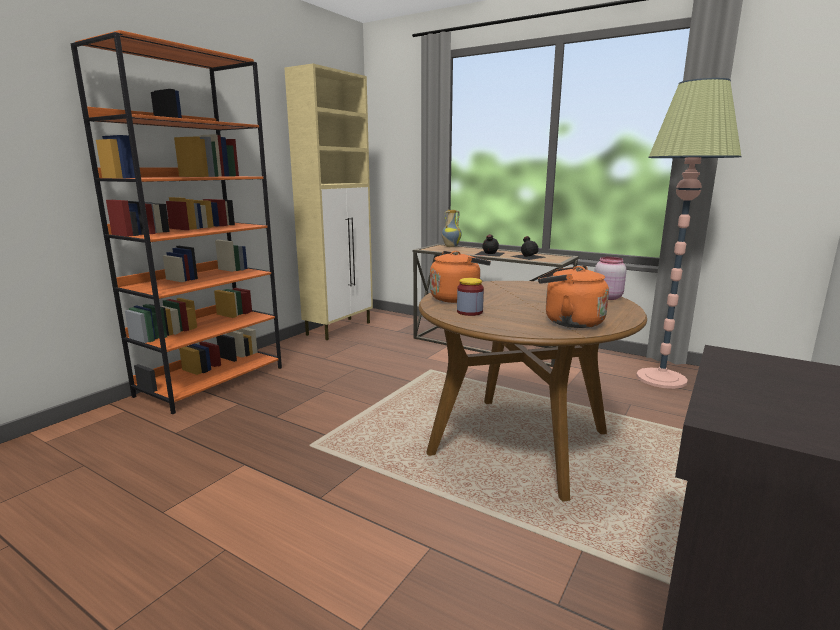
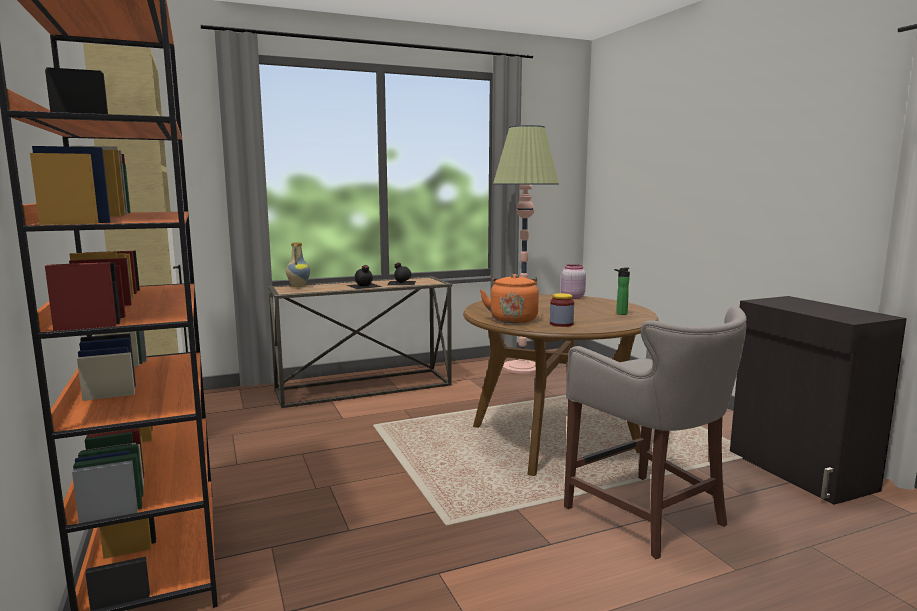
camera: 55 degrees left, 5 degrees down
orange kettle [538,266,609,328] -> bottle [614,268,630,315]
none -> grey stool [564,306,747,559]

